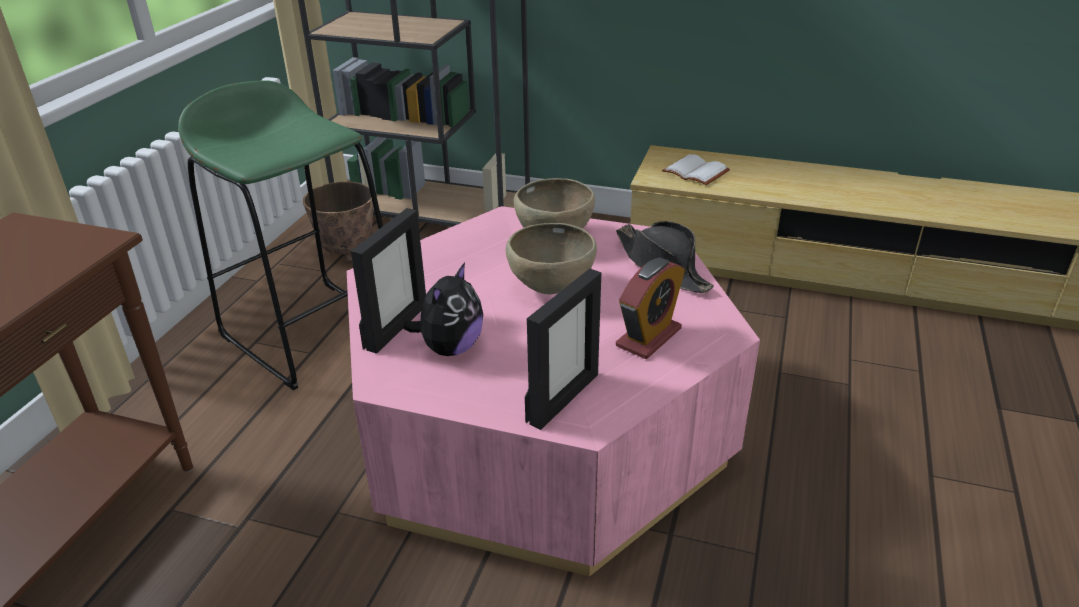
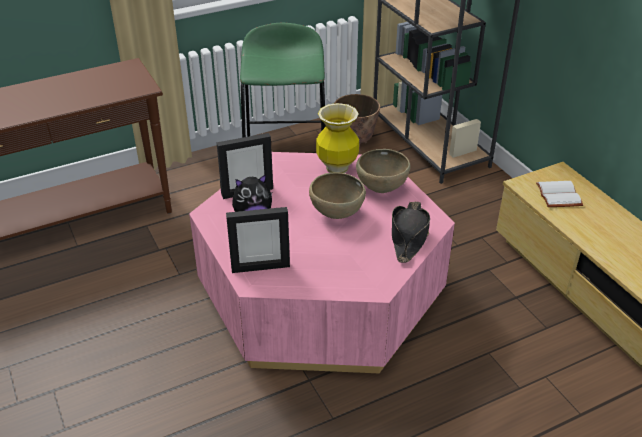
camera: 45 degrees right, 5 degrees up
alarm clock [616,258,685,359] -> none
none -> vase [316,103,359,173]

